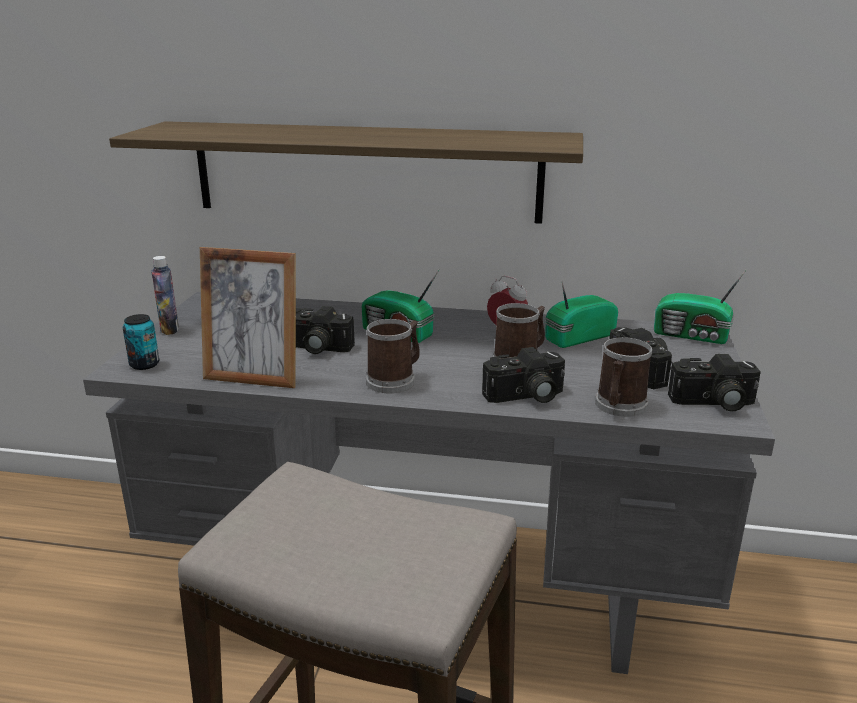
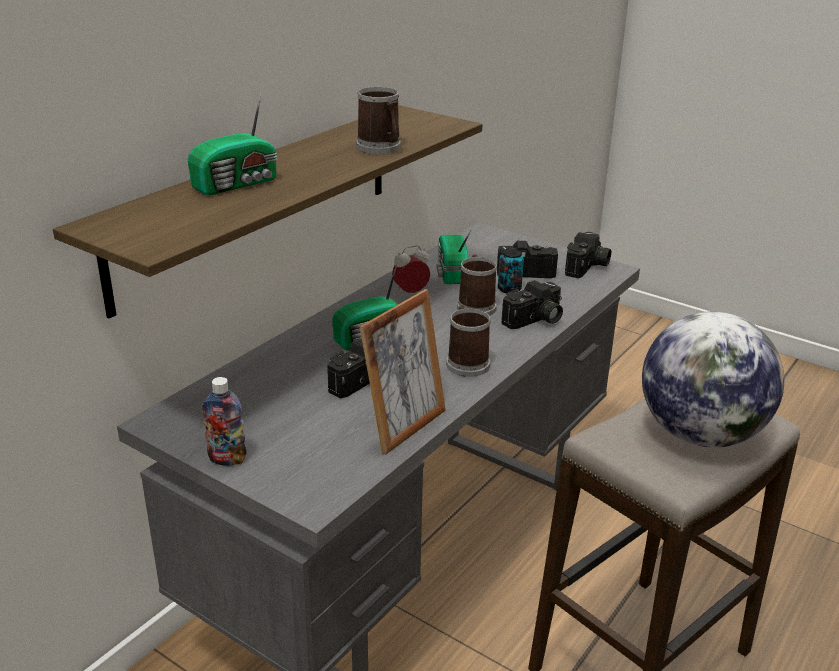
camera: 65 degrees left, 5 degrees up
can [123,314,160,370] -> can moved to [498,248,524,293]
camera [482,347,565,403] -> camera turned 45 degrees clockwise [501,280,563,329]
mug [595,337,652,417] -> mug moved to [356,87,401,154]
radio [654,269,747,344] -> radio moved to [188,91,277,196]
none -> globe [642,311,785,448]

